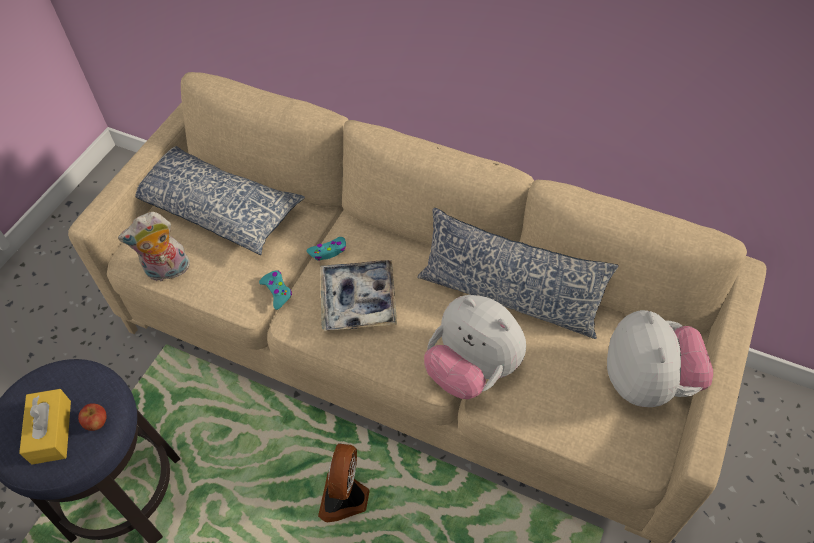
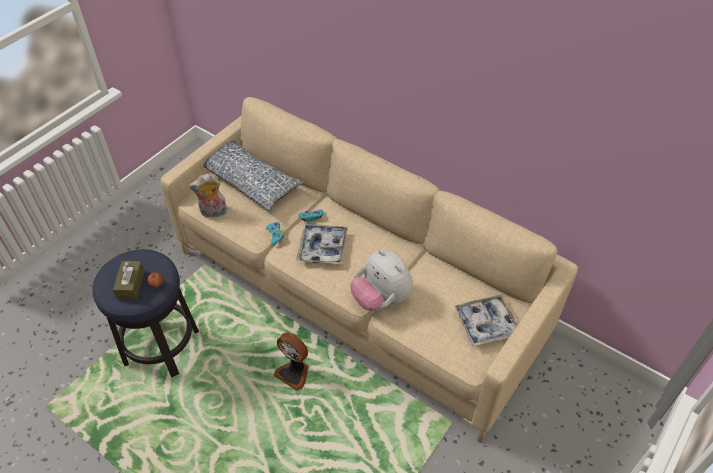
camera: 10 degrees right, 5 degrees down
yellow tissue box [19,389,71,465] -> brown tissue box [113,261,144,300]
fan [318,443,370,522] -> fan turned 75 degrees counterclockwise [274,333,309,391]
pillow [417,208,619,339] -> none
plush toy [607,310,713,407] -> tray [455,294,518,346]

